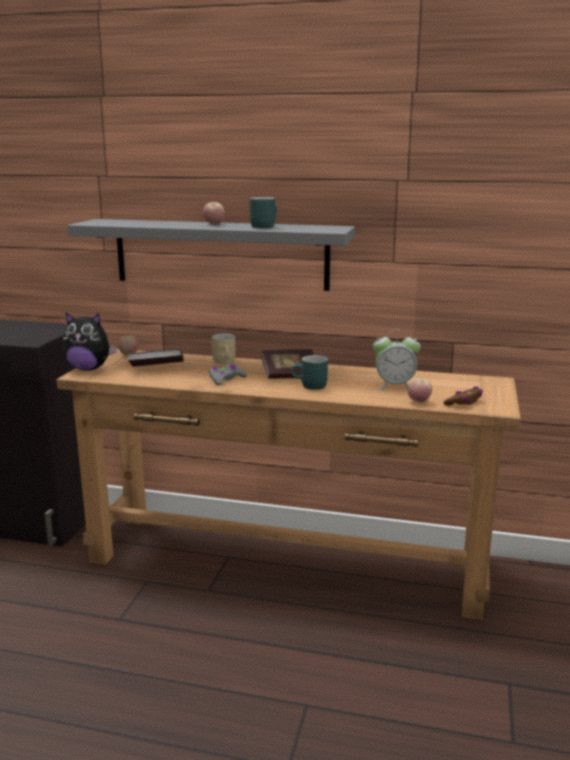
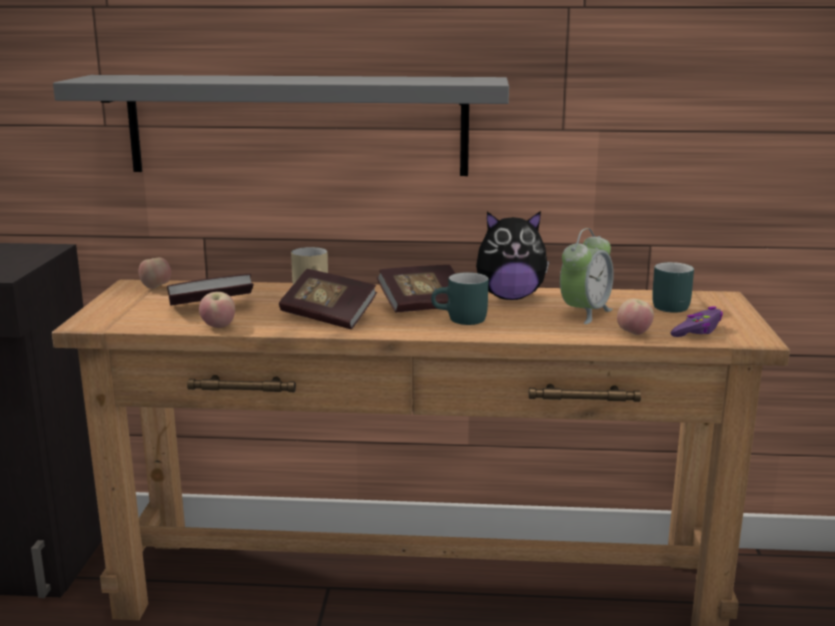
camera: 10 degrees left, 0 degrees up
plush toy [62,312,117,371] -> plush toy moved to [476,211,549,300]
apple [203,202,225,225] -> apple moved to [199,292,235,328]
grey game controller [209,363,247,385] -> book [279,269,377,329]
turquoise mug [250,197,277,228] -> turquoise mug moved to [652,262,694,313]
alarm clock [373,330,421,390] -> alarm clock turned 45 degrees counterclockwise [560,228,614,324]
brown game controller [443,386,483,406] -> purple game controller [671,306,723,337]

